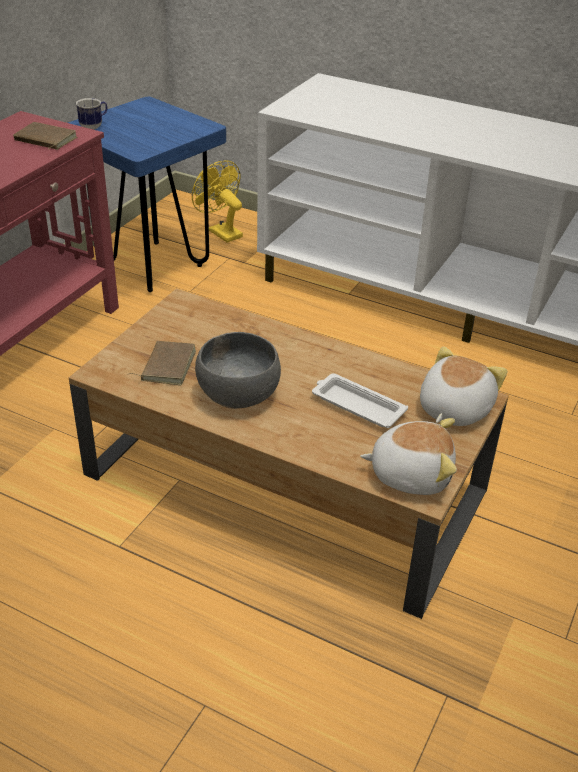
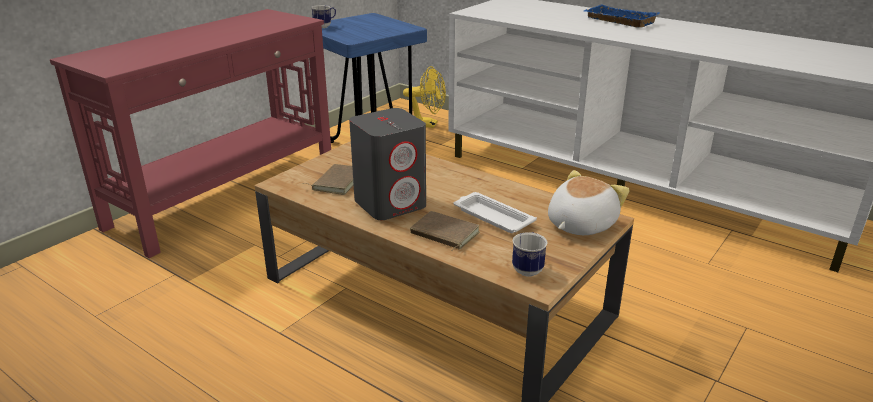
camera: 10 degrees right, 10 degrees down
brown book [13,122,77,150] -> brown book moved to [410,211,480,251]
yellow fan [192,160,243,243] -> yellow fan turned 135 degrees clockwise [403,66,446,128]
grey bowl [195,332,281,409] -> grey speaker [349,108,426,220]
plush toy [360,418,457,495] -> mug [512,232,548,277]
none -> blue tray [584,5,659,28]

